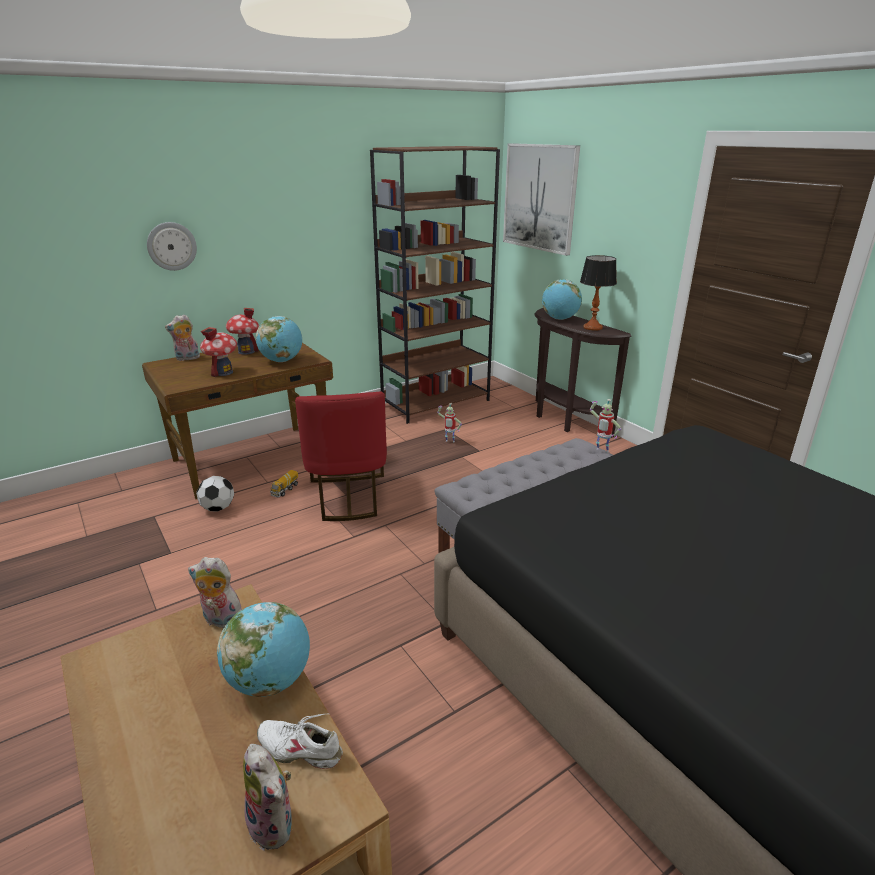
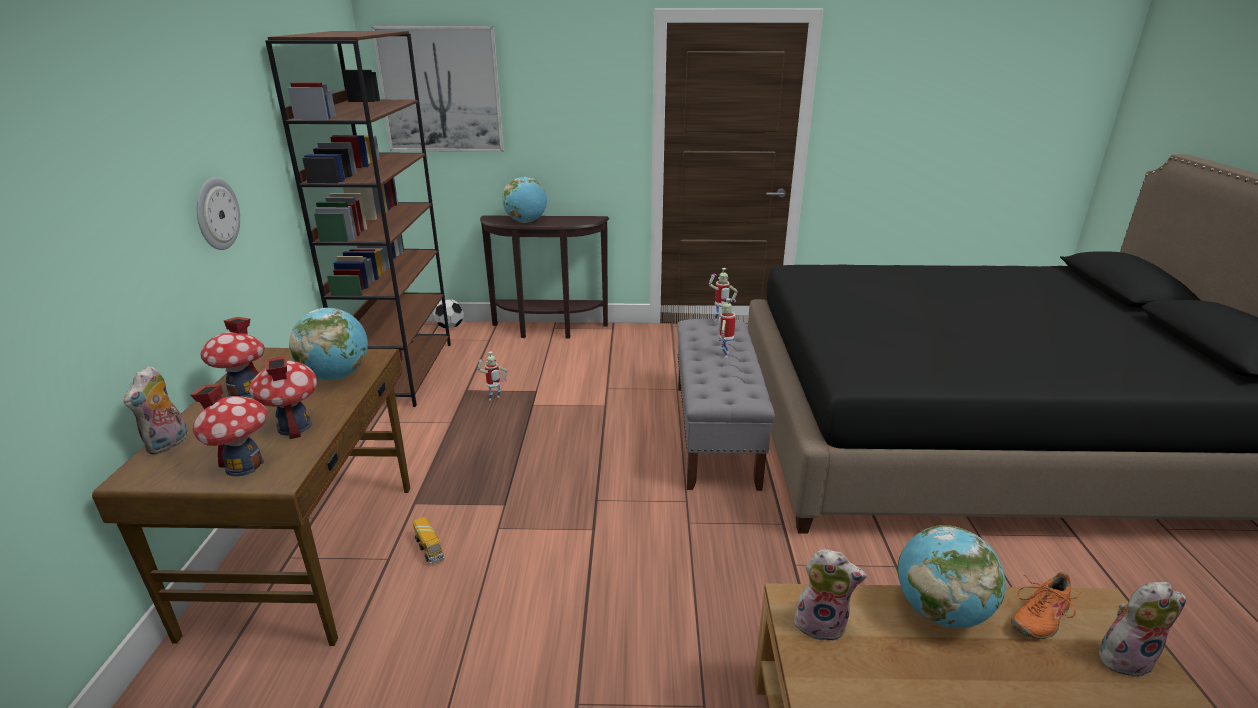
camera: 55 degrees left, 0 degrees up
wall clock [147,222,197,271] -> wall clock moved to [197,178,240,250]
plush toy [188,557,242,631] -> plush toy turned 120 degrees counterclockwise [793,549,867,642]
football [196,476,234,512] -> football moved to [433,299,464,328]
white shoe [257,714,343,769] -> orange shoe [1011,572,1083,639]
red chair [295,392,387,521] -> none
table lamp [580,255,617,331] -> none
none -> toy house [190,384,268,476]
none -> toy robot [718,297,736,358]

